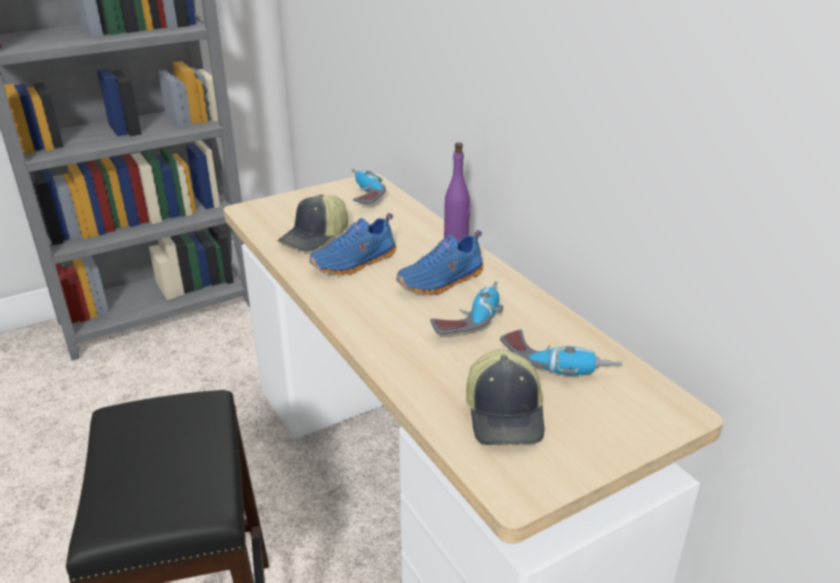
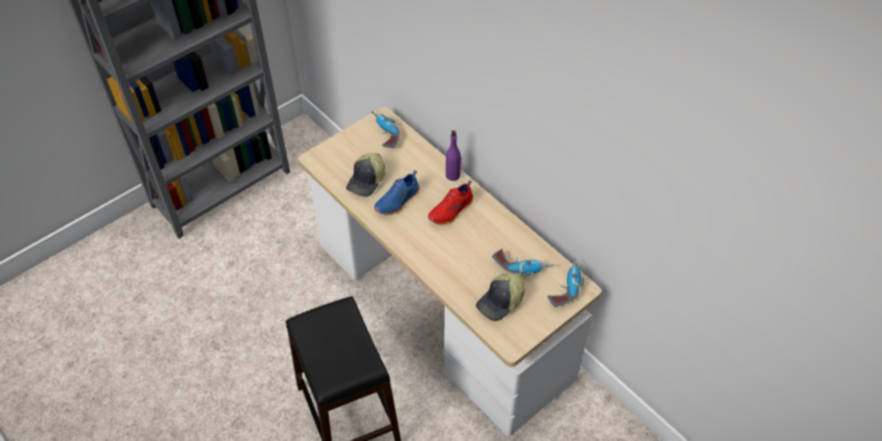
camera: 10 degrees left, 20 degrees up
blue shoe [396,230,483,295] -> red shoe [428,180,473,225]
power drill [430,281,503,335] -> power drill moved to [548,258,584,307]
cap [466,349,544,445] -> cap turned 60 degrees clockwise [476,273,525,321]

